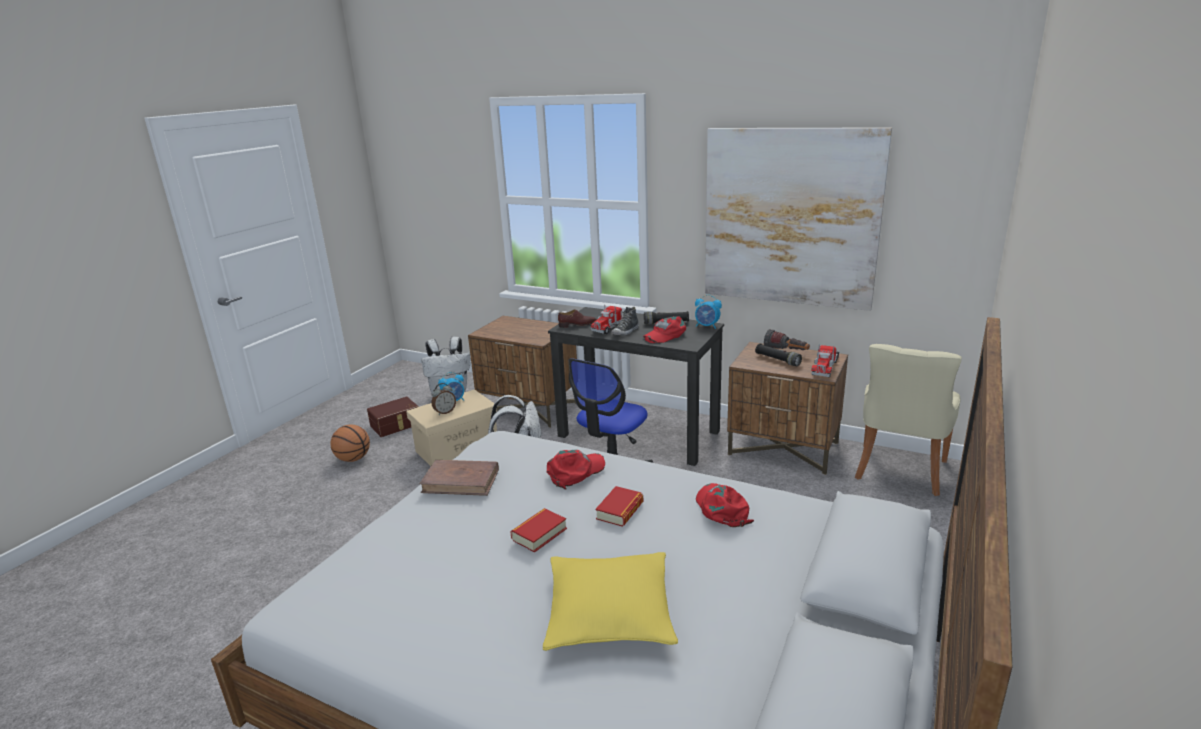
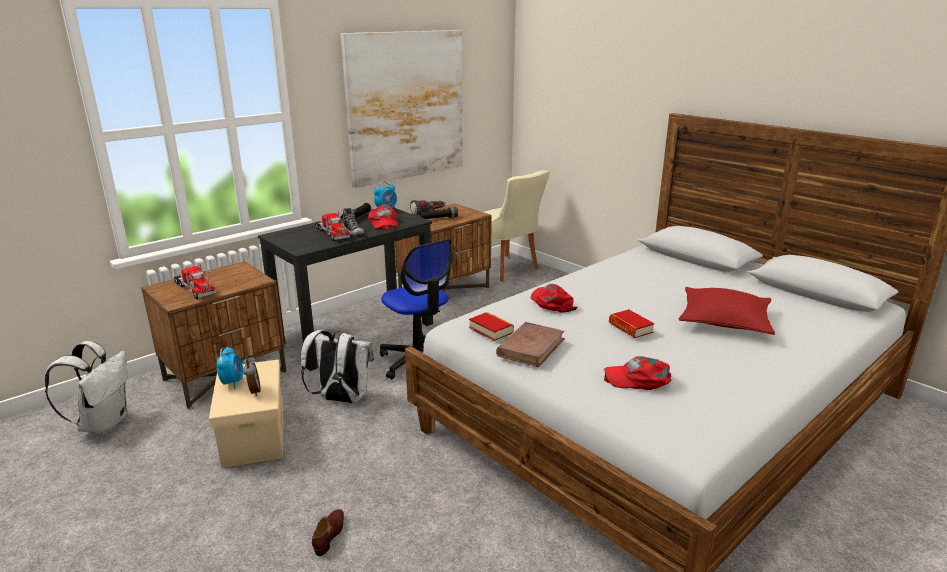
camera: 70 degrees left, 0 degrees up
basketball [330,425,370,462] -> none
brown storage box [367,396,419,437] -> none
yellow pillow [543,552,678,651] -> red pillow [679,287,775,335]
brown shoe [558,309,597,328] -> brown shoe moved to [312,509,344,556]
book [596,486,643,526] -> book moved to [469,312,514,341]
red cap [696,483,754,527] -> red cap moved to [604,356,672,390]
toy truck [811,344,839,377] -> toy truck moved to [174,264,216,299]

